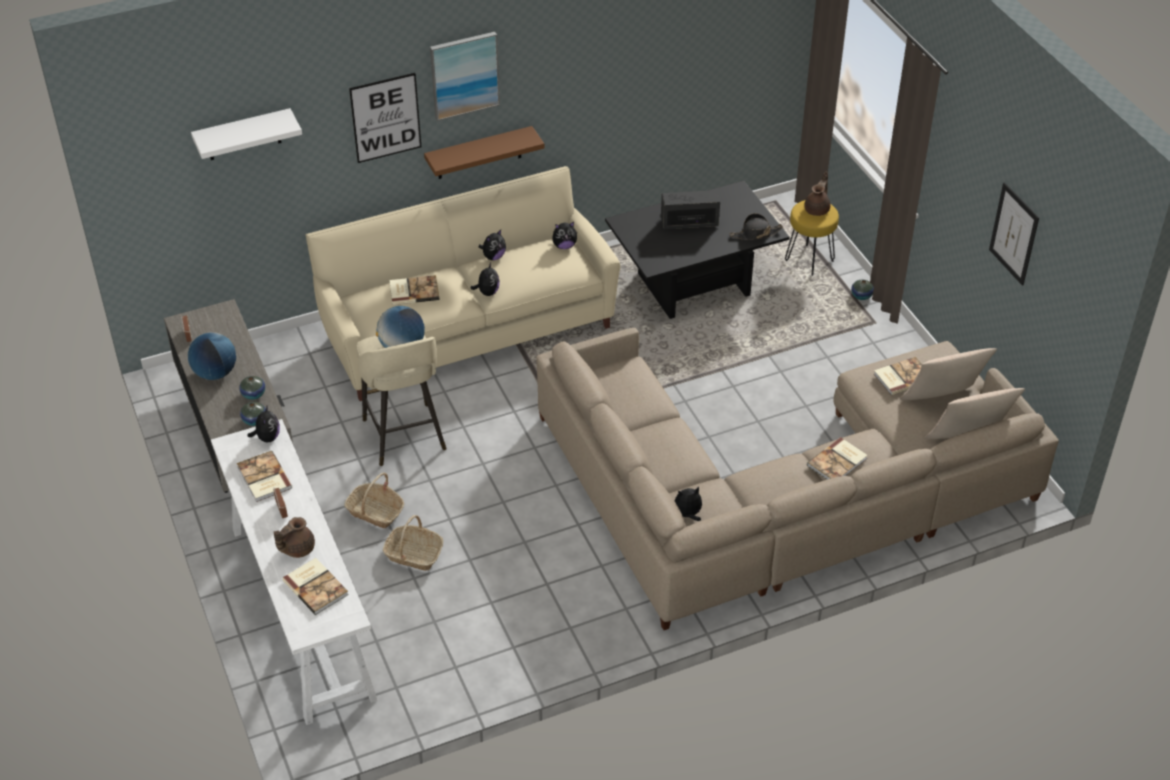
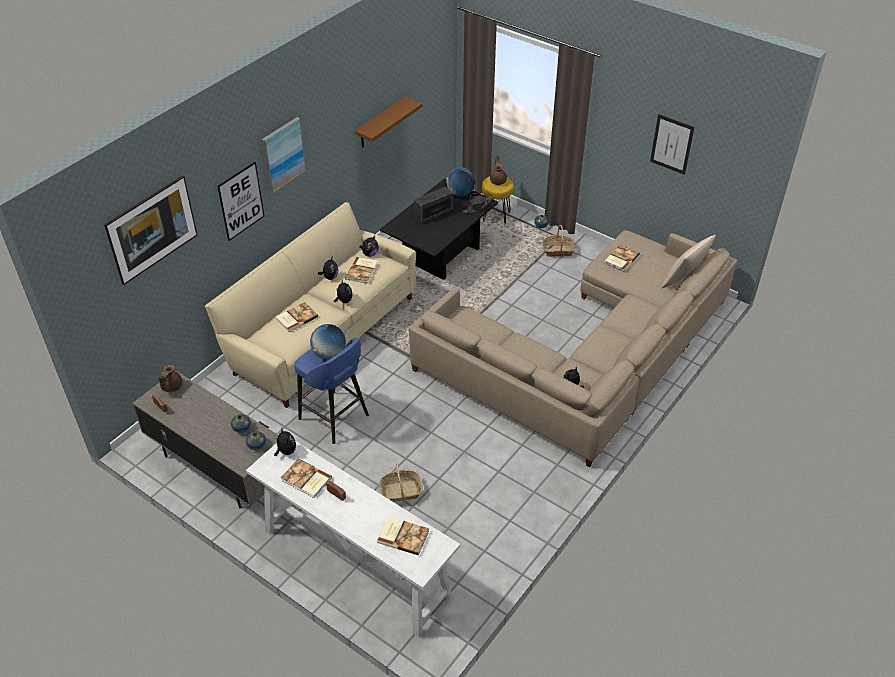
camera: 30 degrees left, 0 degrees up
globe [187,332,236,380] -> globe moved to [447,168,475,197]
white shelf [191,108,302,160] -> picture [104,175,197,285]
brown teapot [274,517,315,558] -> brown teapot moved to [158,365,183,392]
basket [344,473,404,528] -> basket moved to [542,225,576,257]
beige stool [356,335,447,466] -> blue stool [294,337,369,444]
brown shelf [424,126,545,179] -> brown shelf moved to [355,97,422,148]
book [807,437,868,480] -> book moved to [345,257,378,284]
beige pillow [900,348,997,400] -> none

